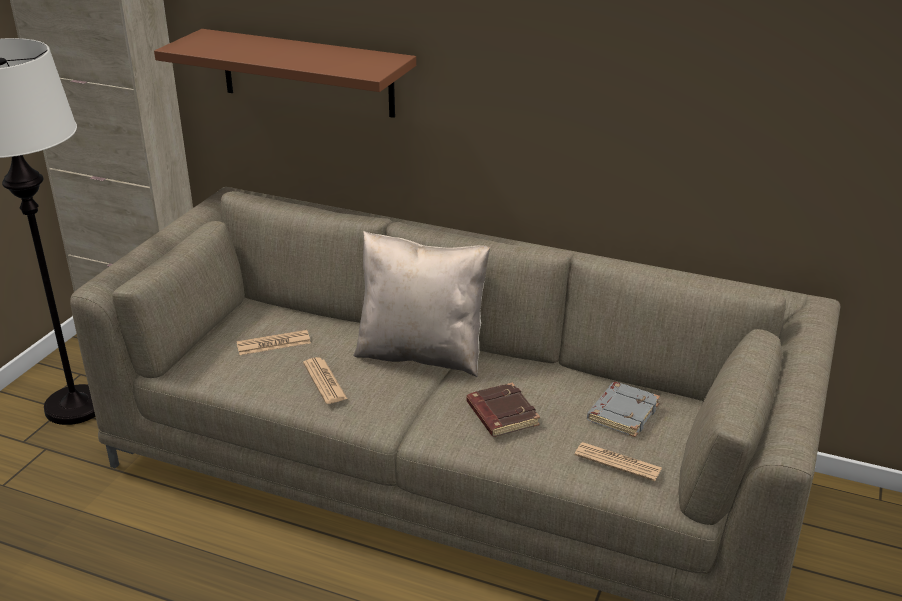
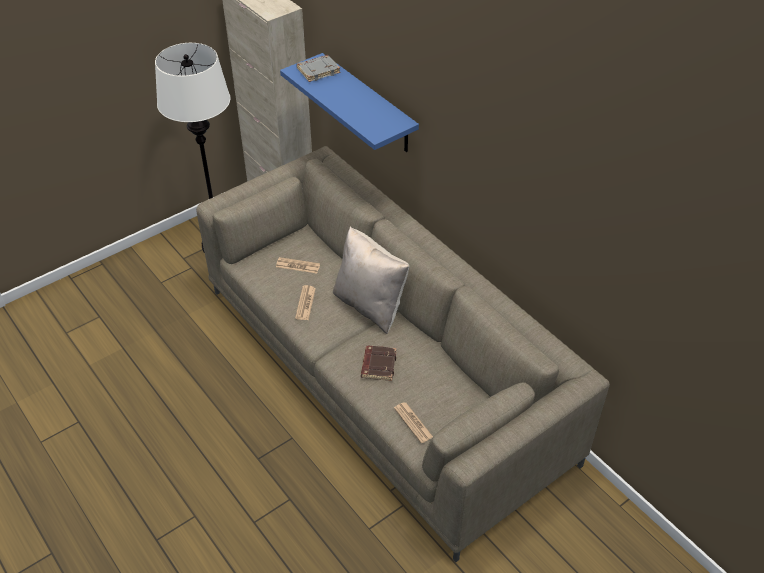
camera: 30 degrees right, 15 degrees up
brown shelf [154,29,416,118] -> blue shelf [280,53,419,152]
grey book [587,382,660,437] -> grey book moved to [297,55,340,82]

